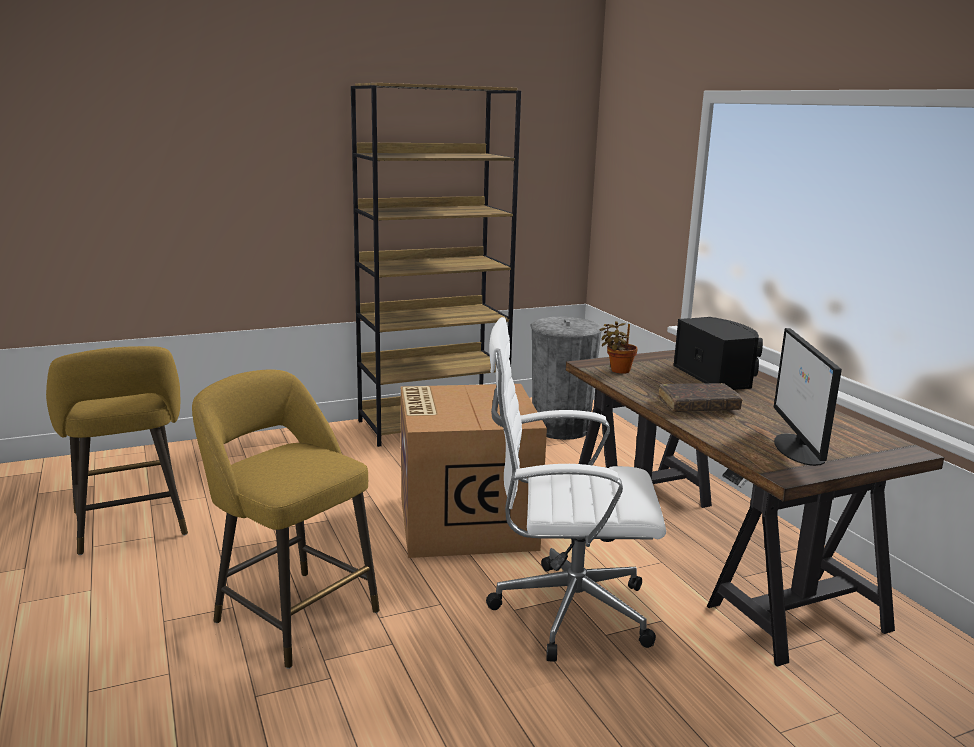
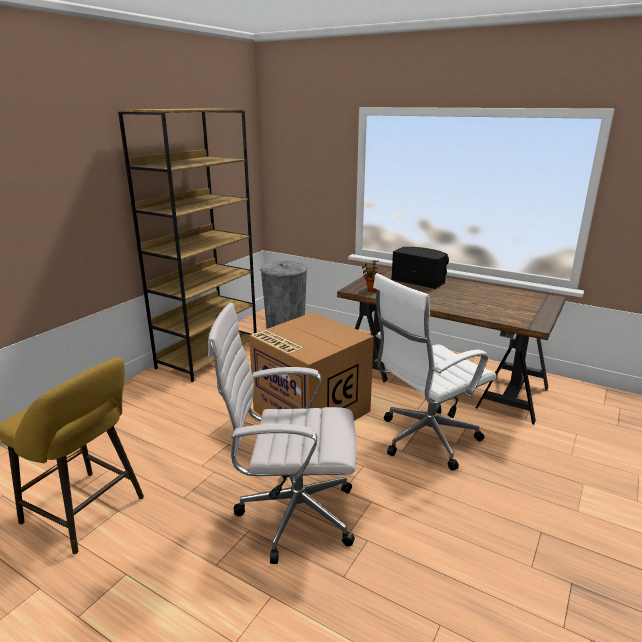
camera: 35 degrees left, 5 degrees up
yellow stool [192,369,379,669] -> white office chair [208,303,356,564]
brown book [658,383,743,412] -> none
monitor [773,328,842,466] -> none

